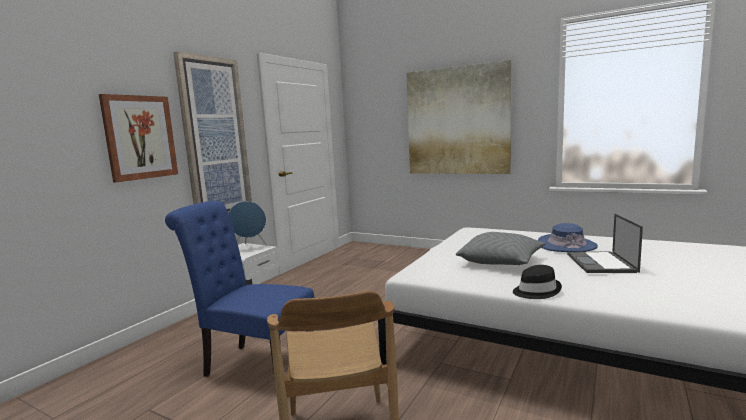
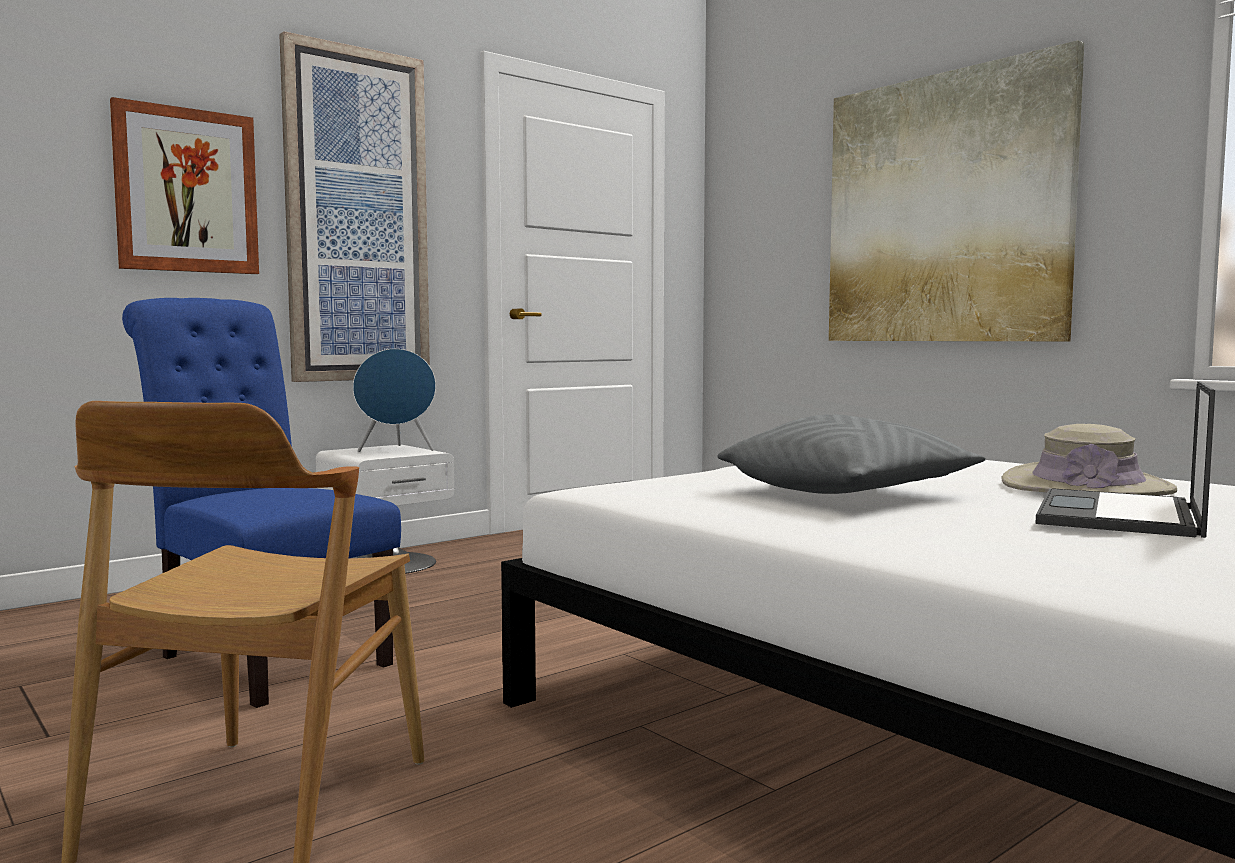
camera: 20 degrees right, 5 degrees down
black hat [513,265,562,299] -> none
blue hat [537,223,598,252] -> beige hat [1001,424,1177,496]

